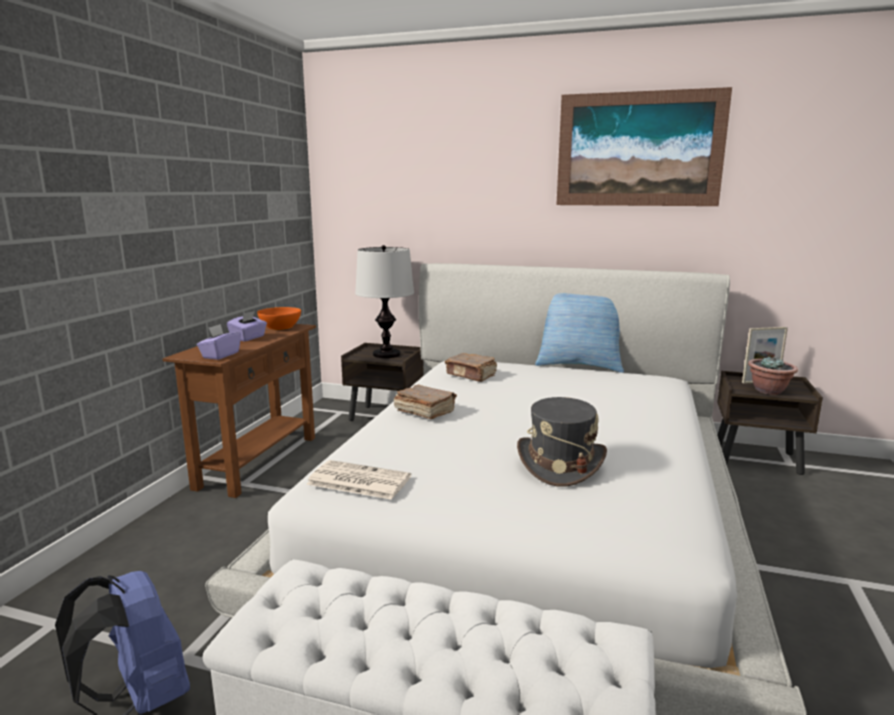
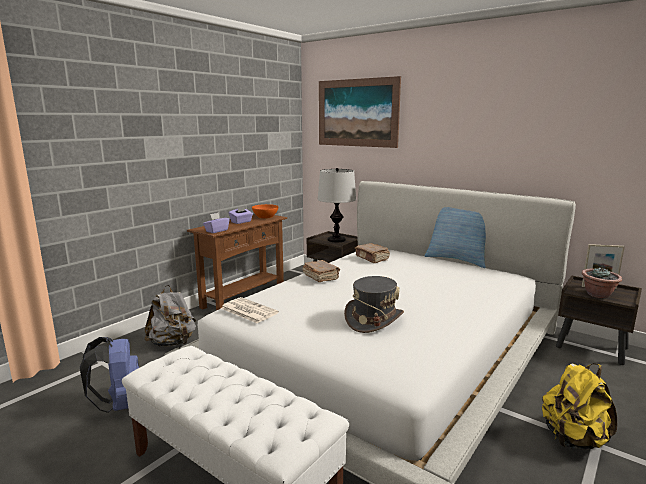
camera: 20 degrees right, 0 degrees up
picture [556,87,732,206] -> picture moved to [319,76,401,148]
none -> grey backpack [144,285,196,346]
none -> yellow backpack [542,363,617,450]

